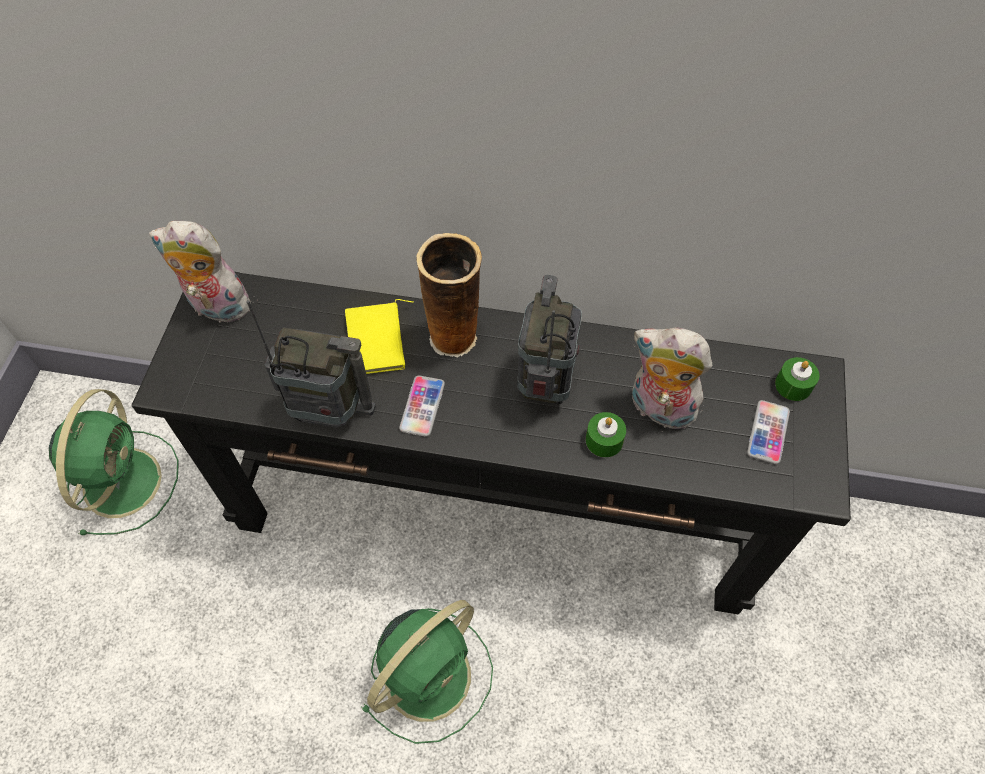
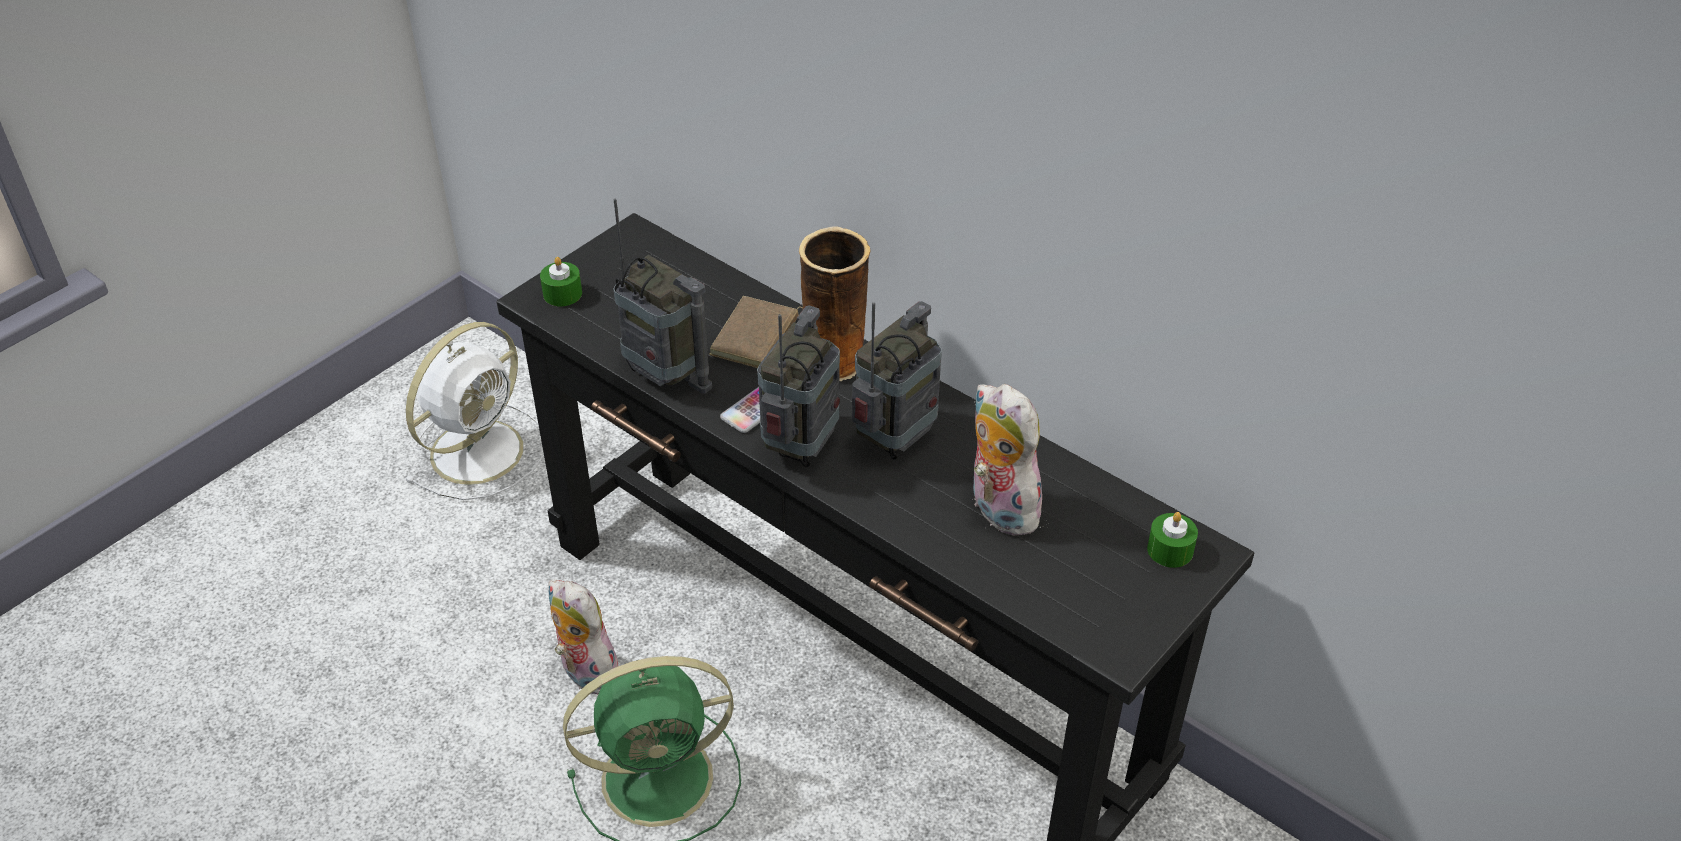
camera: 30 degrees right, 15 degrees down
green fan [49,389,179,535] -> white fan [405,322,544,500]
plush toy [149,221,251,327] -> plush toy moved to [548,580,618,695]
yellow book [345,299,414,374] -> brown book [709,296,803,368]
green candle [586,412,626,458] -> green candle moved to [540,257,582,306]
phone [747,400,790,464] -> none
none -> radio [757,305,840,467]

